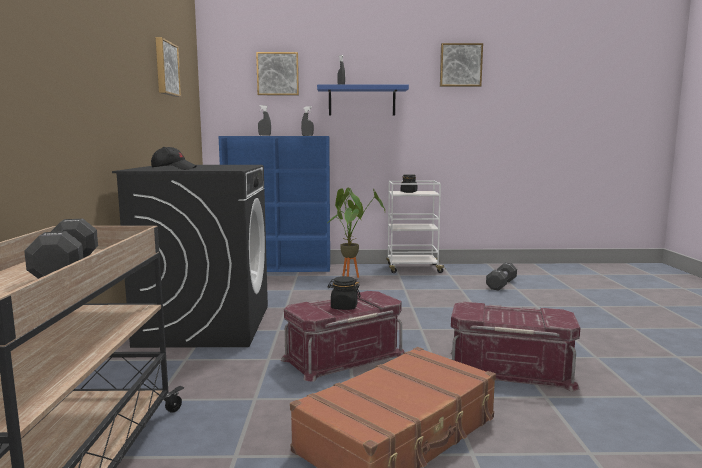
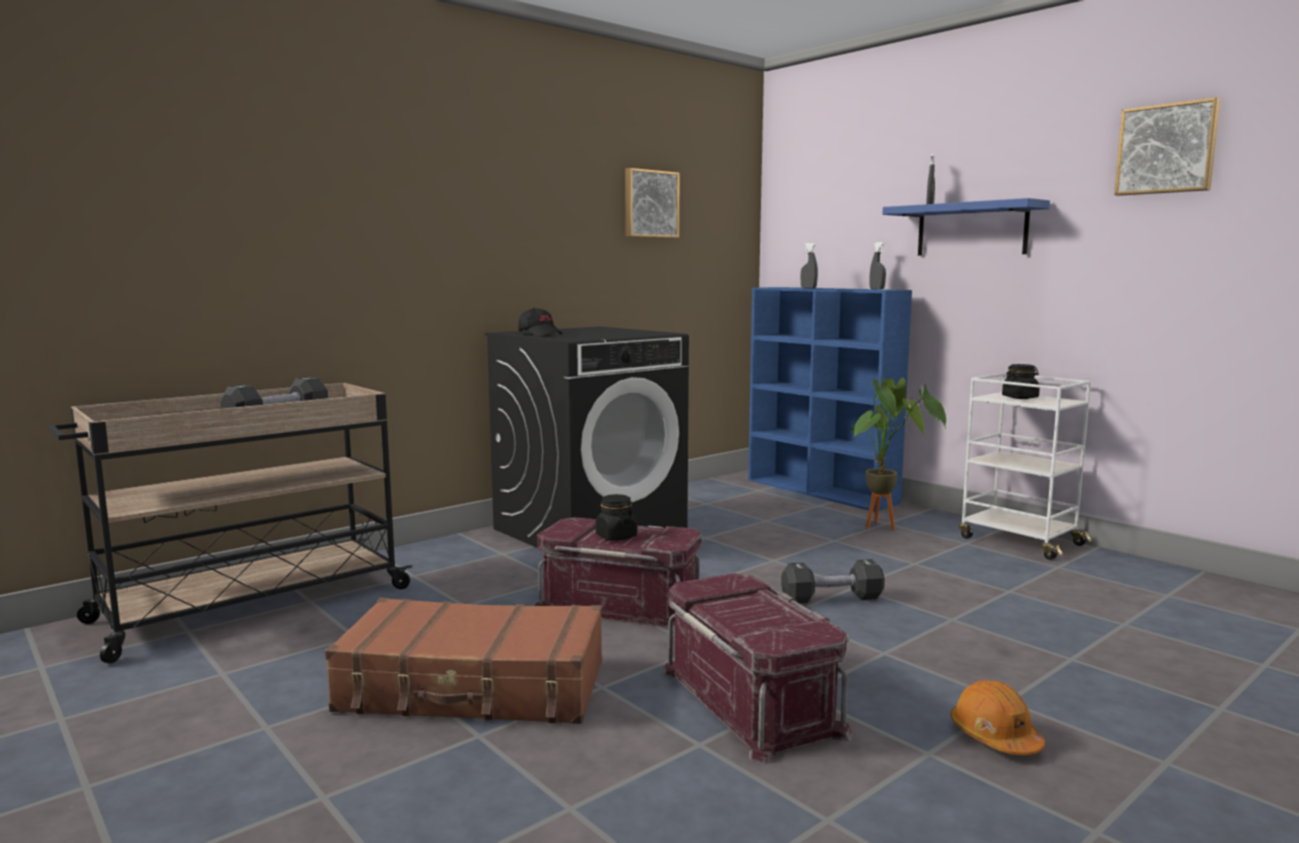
camera: 50 degrees right, 0 degrees up
picture [256,52,299,95] -> none
black dumbbell [486,263,517,290] -> black dumbbell moved to [781,559,885,603]
none -> orange hard hat [951,680,1045,755]

